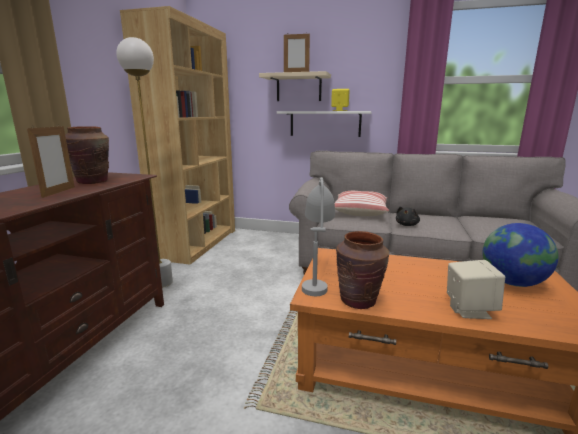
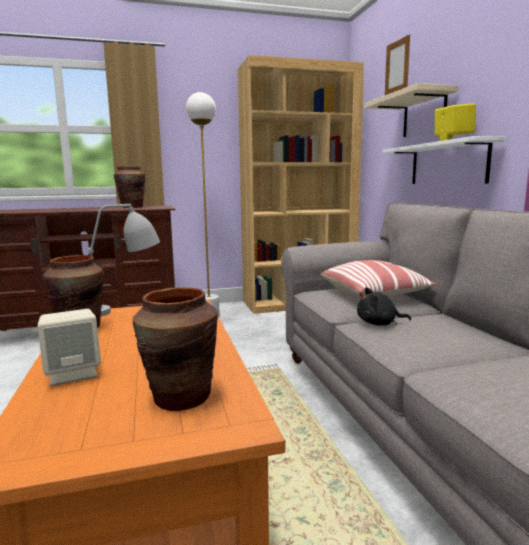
camera: 60 degrees right, 5 degrees down
picture frame [27,124,75,198] -> none
globe [482,223,559,287] -> brown vase [133,287,218,411]

